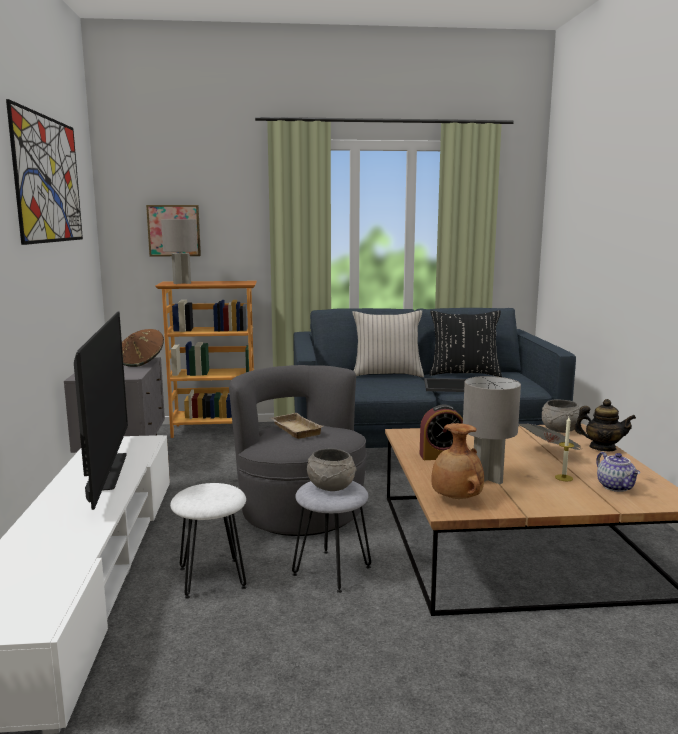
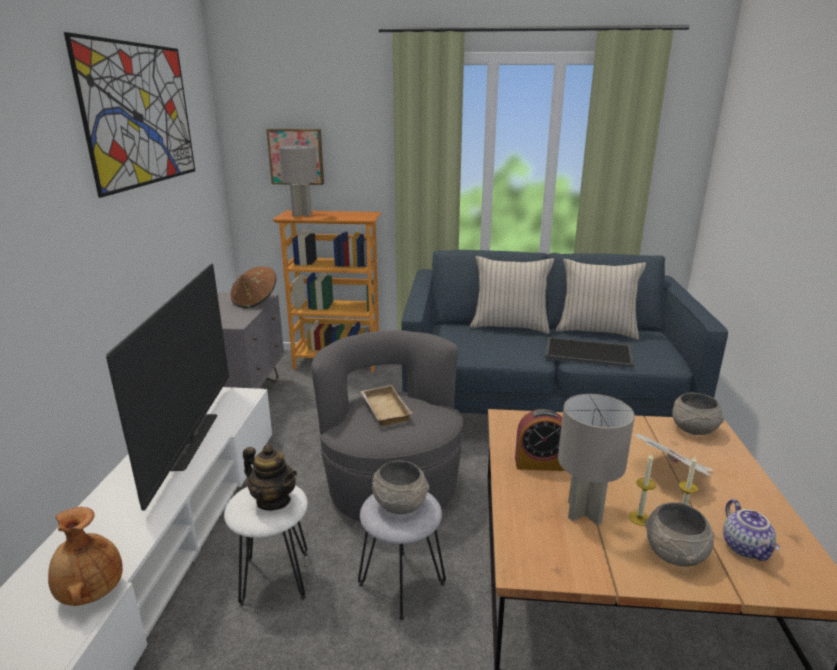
camera: 10 degrees right, 10 degrees up
black pillow [429,310,502,377] -> beige pillow [556,259,646,340]
brown vase [431,423,484,499] -> brown vase moved to [48,507,123,606]
teapot [574,399,636,451] -> teapot moved to [243,445,297,511]
none -> candle [629,454,656,526]
none -> grey bowl [645,502,715,567]

